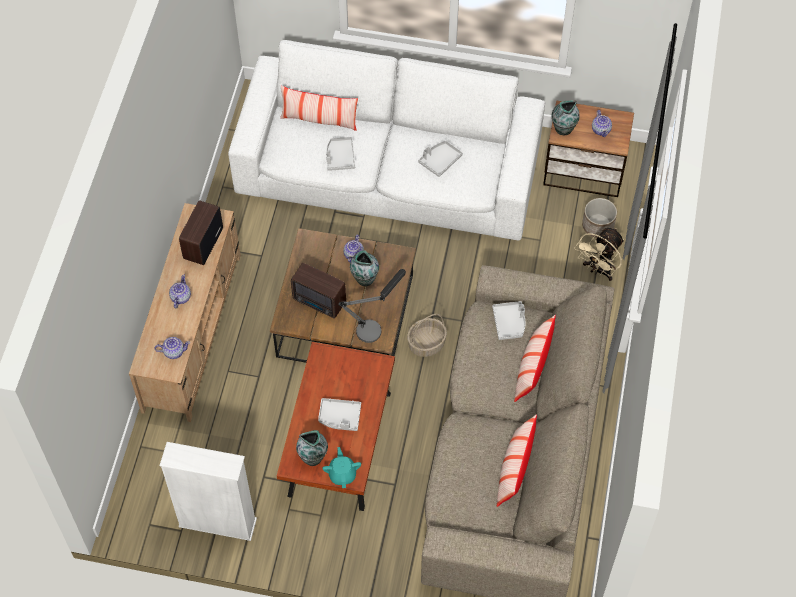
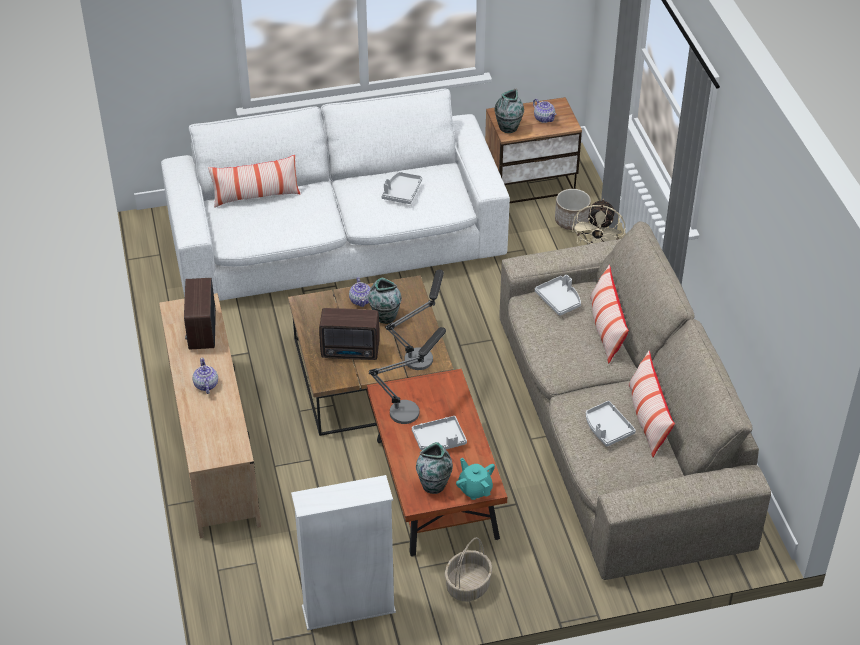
camera: 25 degrees left, 15 degrees down
teapot [154,337,190,359] -> none
grey tray [326,137,356,171] -> grey tray moved to [586,401,636,447]
basket [407,314,447,357] -> basket moved to [445,537,492,601]
none -> table lamp [369,327,446,424]

